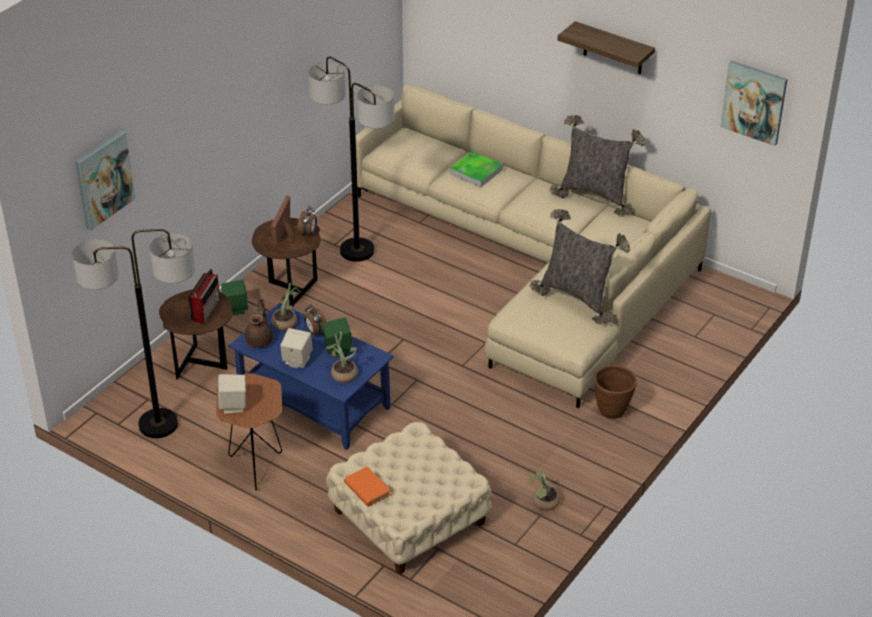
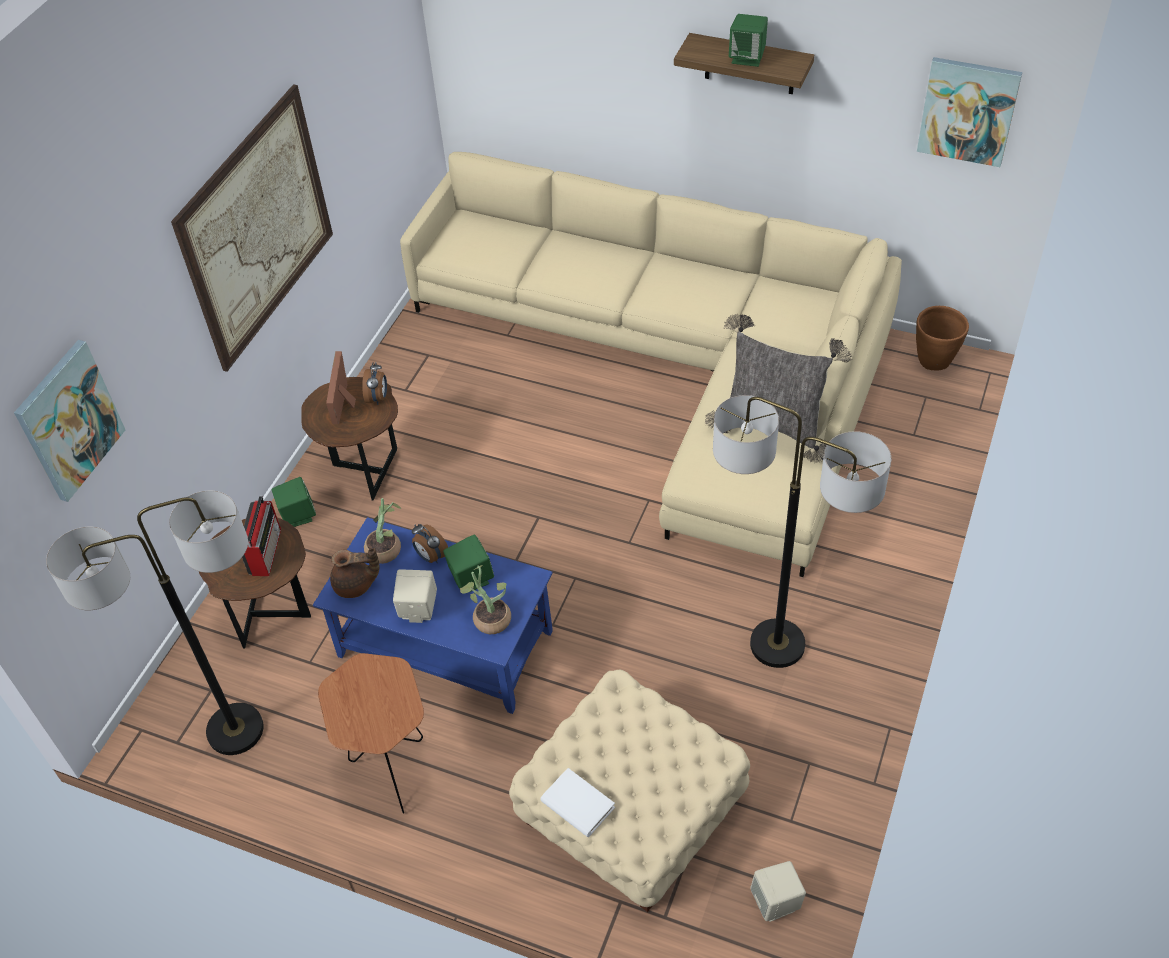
camera: 10 degrees left, 10 degrees up
beige speaker [218,374,246,414] -> beige speaker moved to [750,861,806,922]
brown teapot [245,298,273,348] -> brown teapot turned 90 degrees clockwise [330,548,380,598]
floor lamp [308,56,395,262] -> floor lamp moved to [713,395,892,668]
orange book [344,466,391,507] -> white book [540,768,615,837]
tray [450,151,503,188] -> none
potted plant [529,470,560,511] -> none
pillow [549,115,646,217] -> none
brown planter [594,365,637,419] -> brown planter moved to [916,306,969,371]
none -> picture [171,84,333,372]
none -> green speaker [729,14,768,67]

